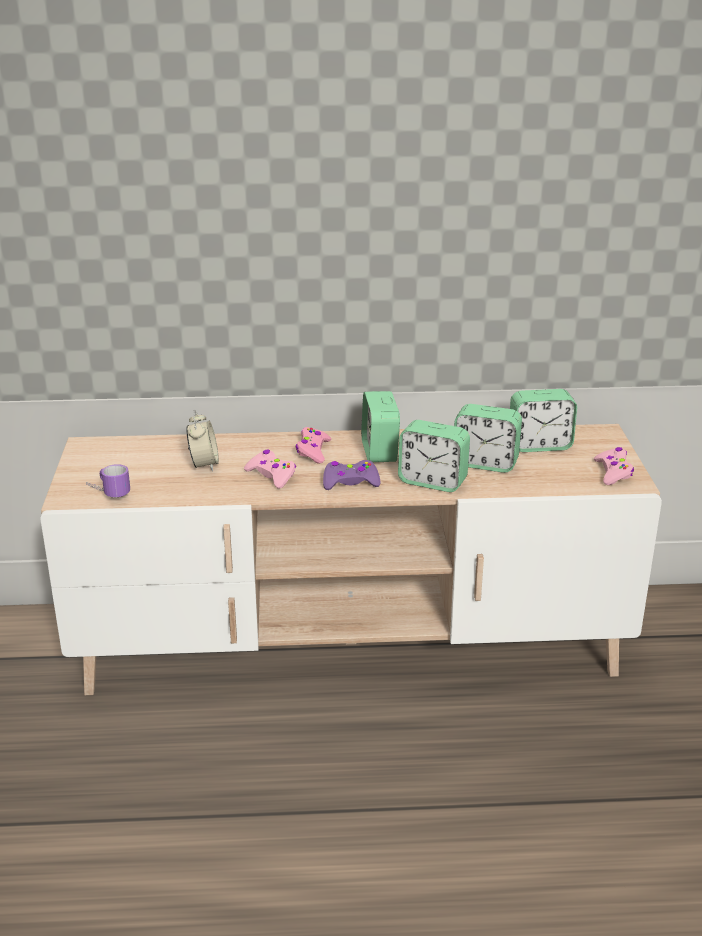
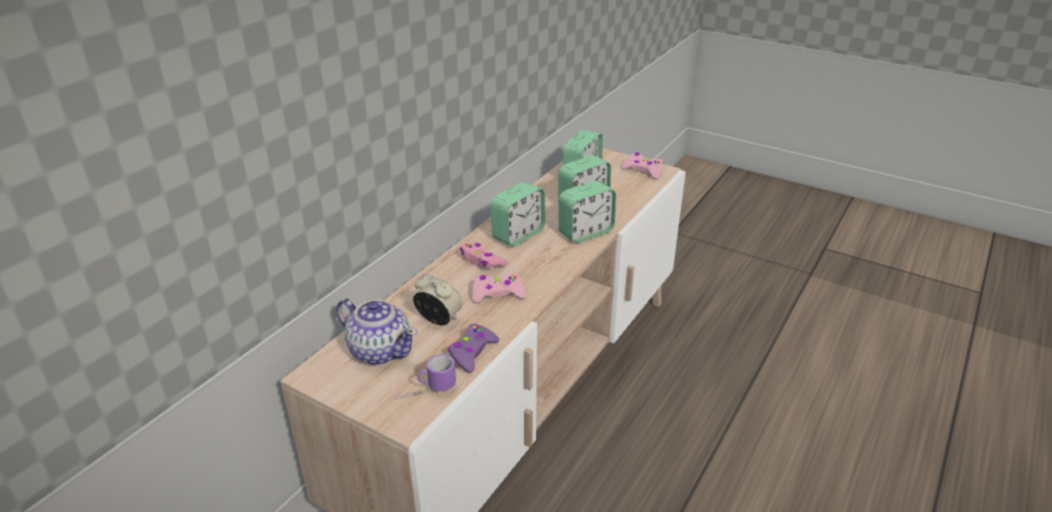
camera: 55 degrees left, 5 degrees up
purple game controller [323,460,380,490] -> purple game controller moved to [448,324,499,373]
alarm clock [361,391,400,462] -> alarm clock turned 75 degrees counterclockwise [490,182,545,247]
none -> teapot [336,298,418,365]

